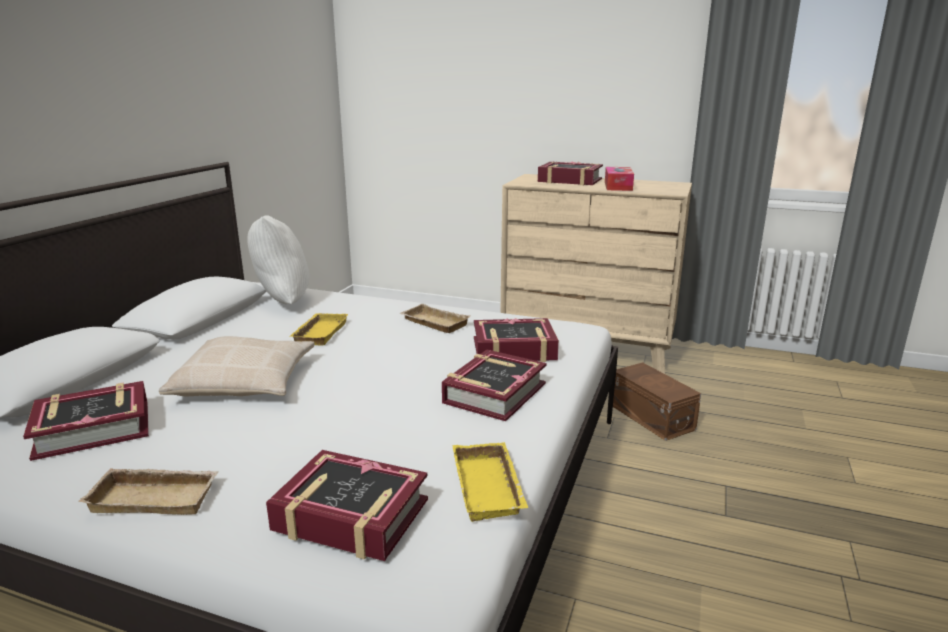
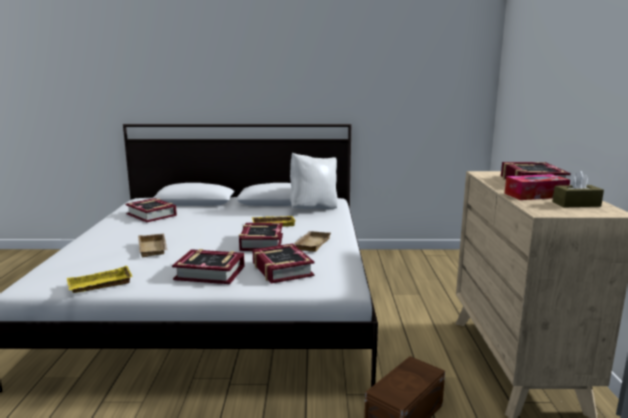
camera: 70 degrees right, 5 degrees down
beige tray [78,468,219,515] -> beige tray moved to [138,233,168,258]
beige pillow [159,336,315,396] -> none
book [266,450,428,561] -> book moved to [239,223,283,251]
none -> brown tissue box [553,171,604,207]

